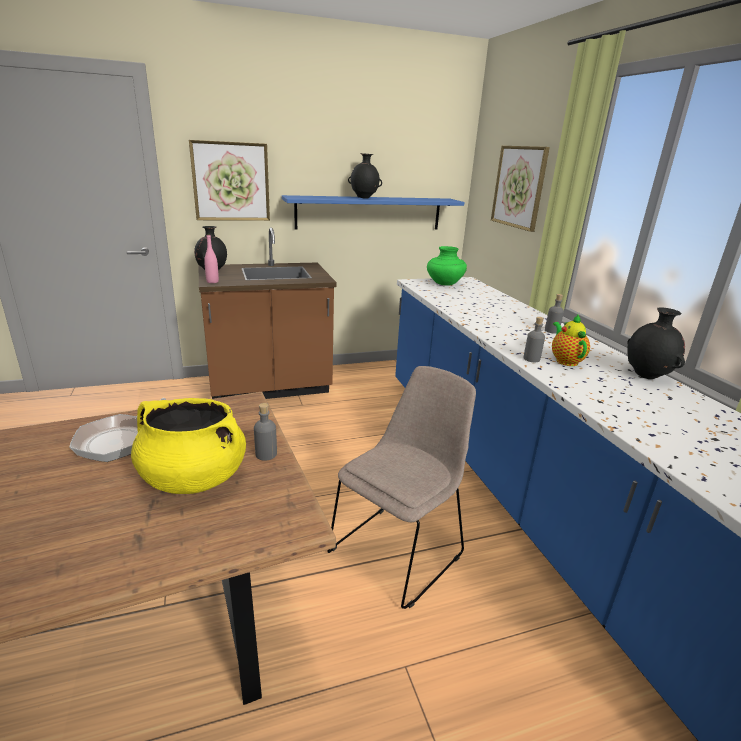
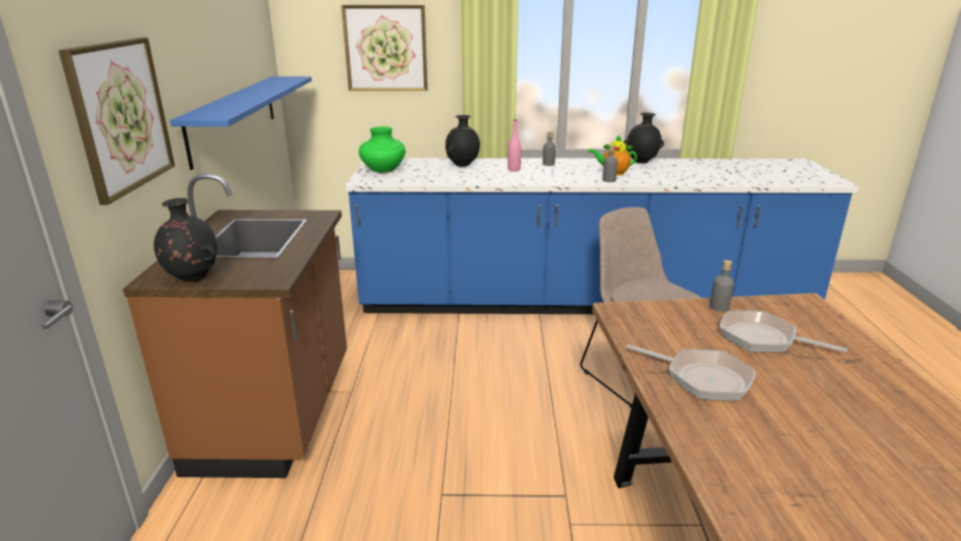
camera: 70 degrees left, 0 degrees up
yellow cooking pot [131,398,246,494] -> frying pan [720,311,847,352]
pink bottle [204,234,219,283] -> pink bottle moved to [508,119,521,171]
black vase [348,153,382,199] -> black vase moved to [445,115,480,167]

